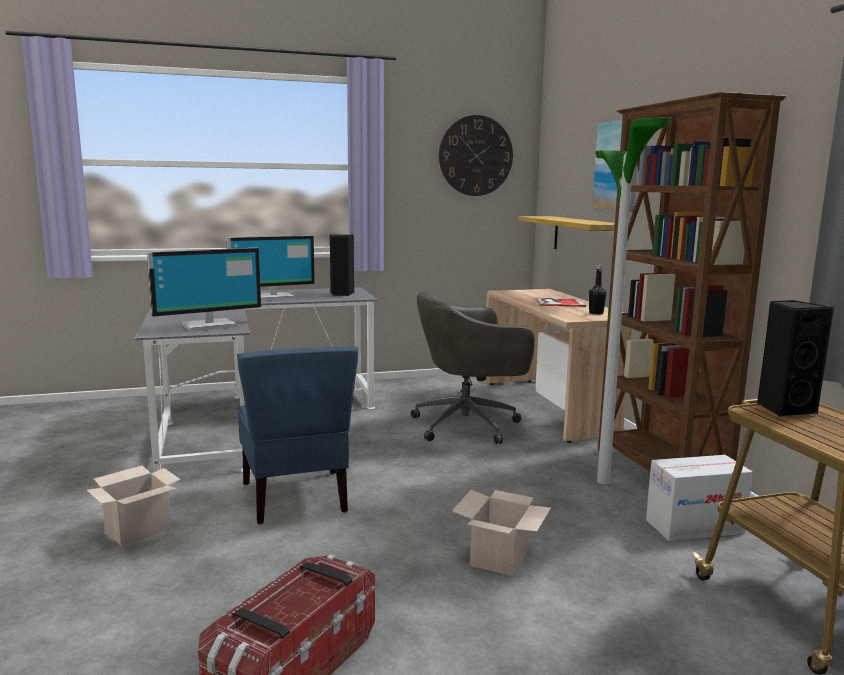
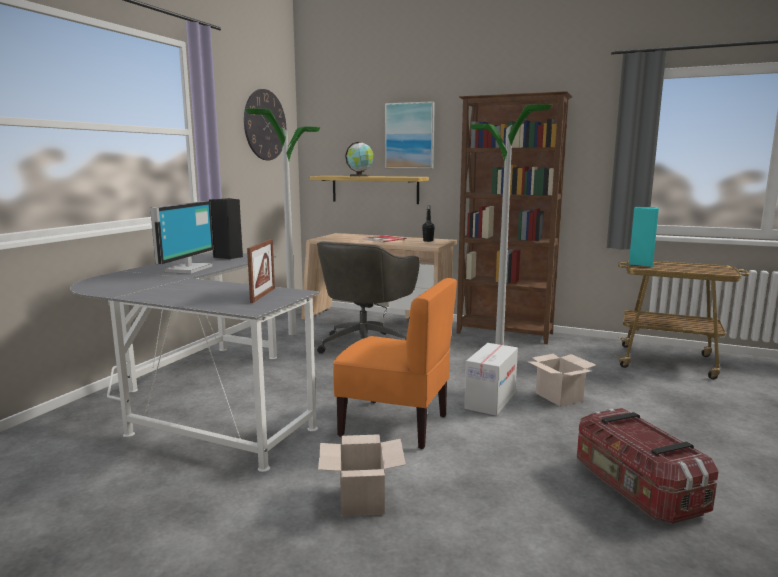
camera: 50 degrees left, 0 degrees up
monitor [147,248,261,332] -> picture frame [247,239,275,303]
blue chair [237,346,358,524] -> orange chair [333,278,457,449]
cardboard box [646,455,753,541] -> cardboard box moved to [464,343,518,416]
black speaker [757,300,834,417] -> turquoise speaker [629,207,659,267]
none -> floor lamp [246,108,320,335]
none -> globe [345,142,374,177]

